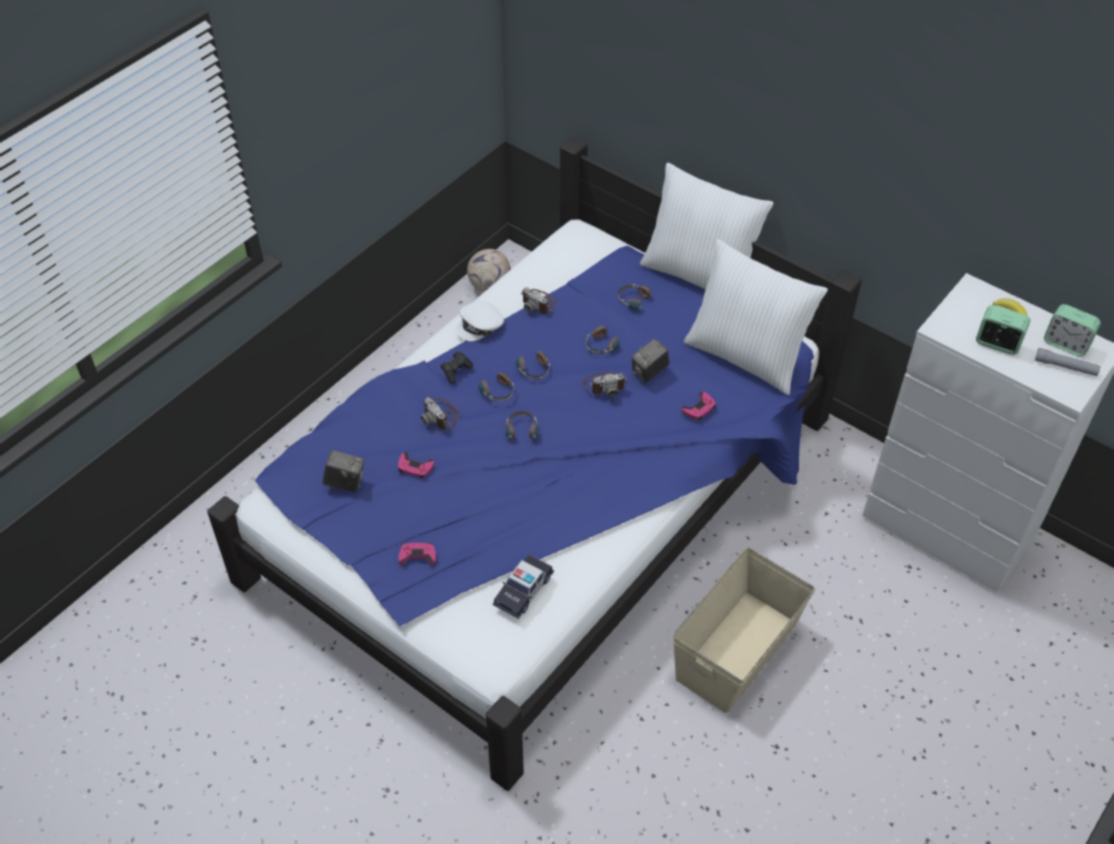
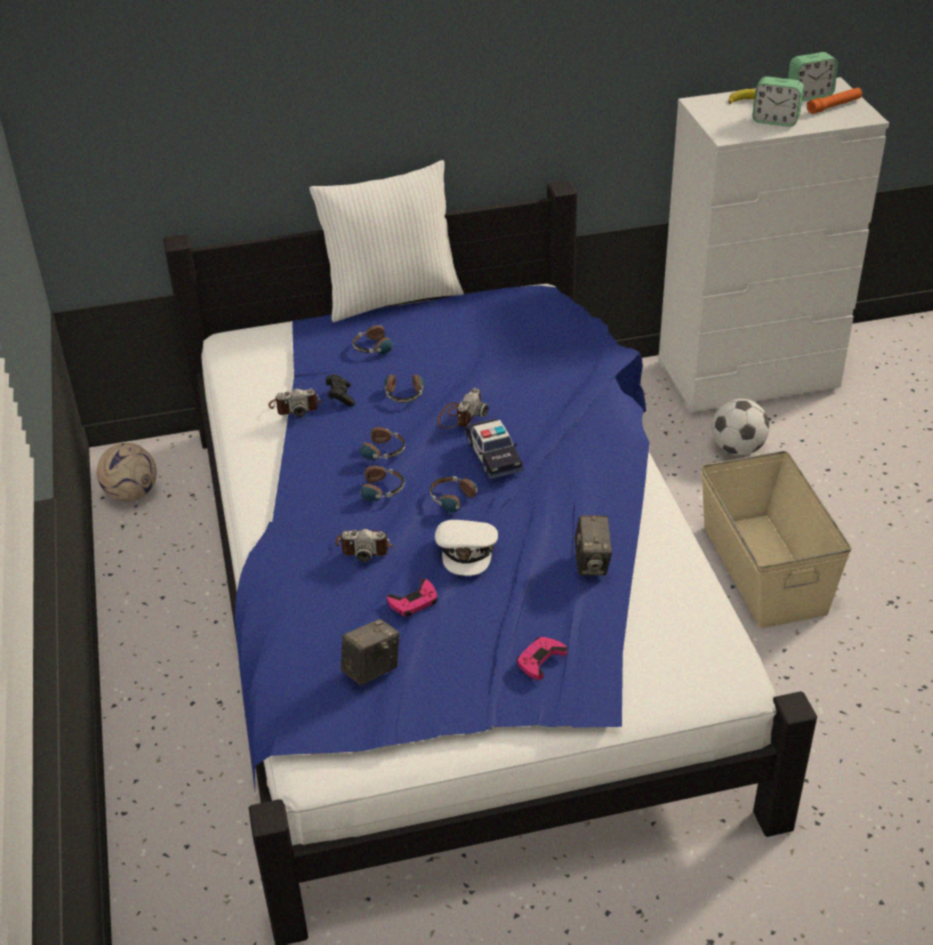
camera: 50 degrees left, 10 degrees down
black game controller [441,351,473,384] -> black game controller moved to [326,374,355,407]
white cap [456,301,504,341] -> white cap moved to [435,520,498,576]
toy car [493,554,554,619] -> toy car moved to [465,418,523,479]
camera [632,338,669,383] -> camera moved to [574,515,612,575]
pink game controller [682,391,716,420] -> none
white pillow [684,239,828,395] -> none
alarm clock [976,305,1030,355] -> alarm clock turned 135 degrees counterclockwise [752,76,804,127]
grey flashlight [1035,348,1101,376] -> orange flashlight [807,88,862,114]
none -> football [712,399,770,455]

